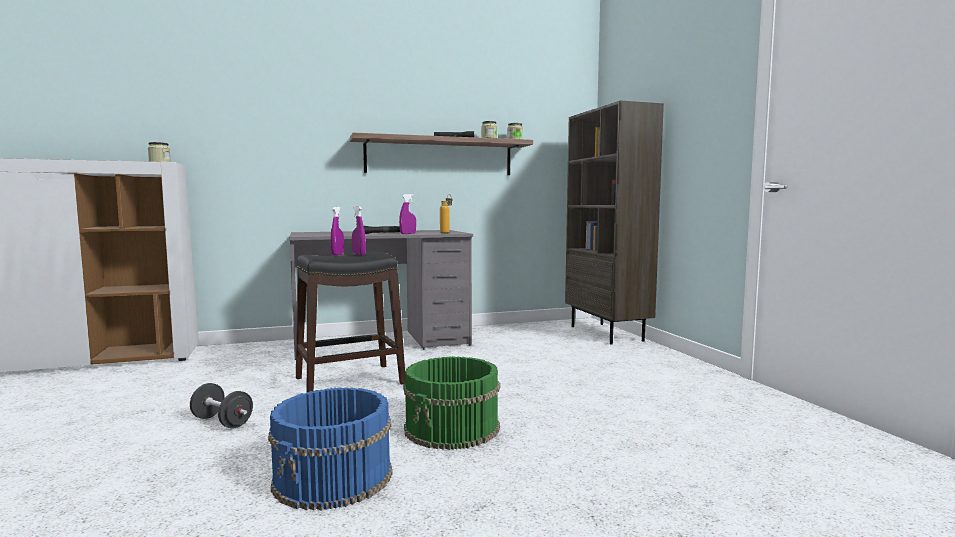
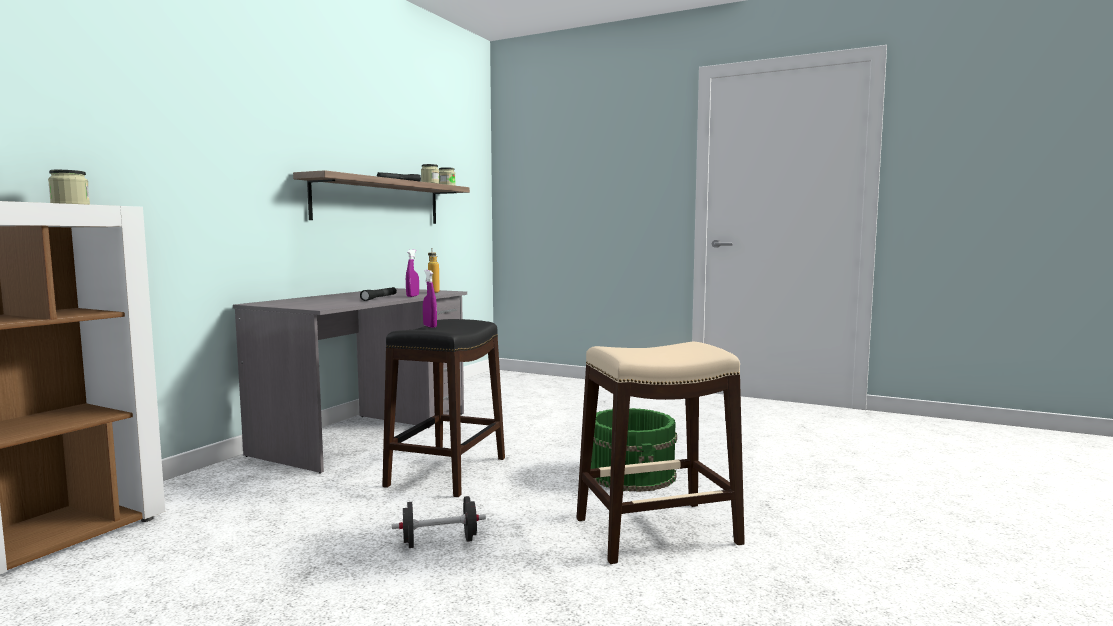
camera: 45 degrees left, 0 degrees up
blue bucket [268,387,393,511] -> beige stool [576,342,745,564]
purple spray bottle [352,206,366,255] -> none
brown bookcase [565,101,664,345] -> none

